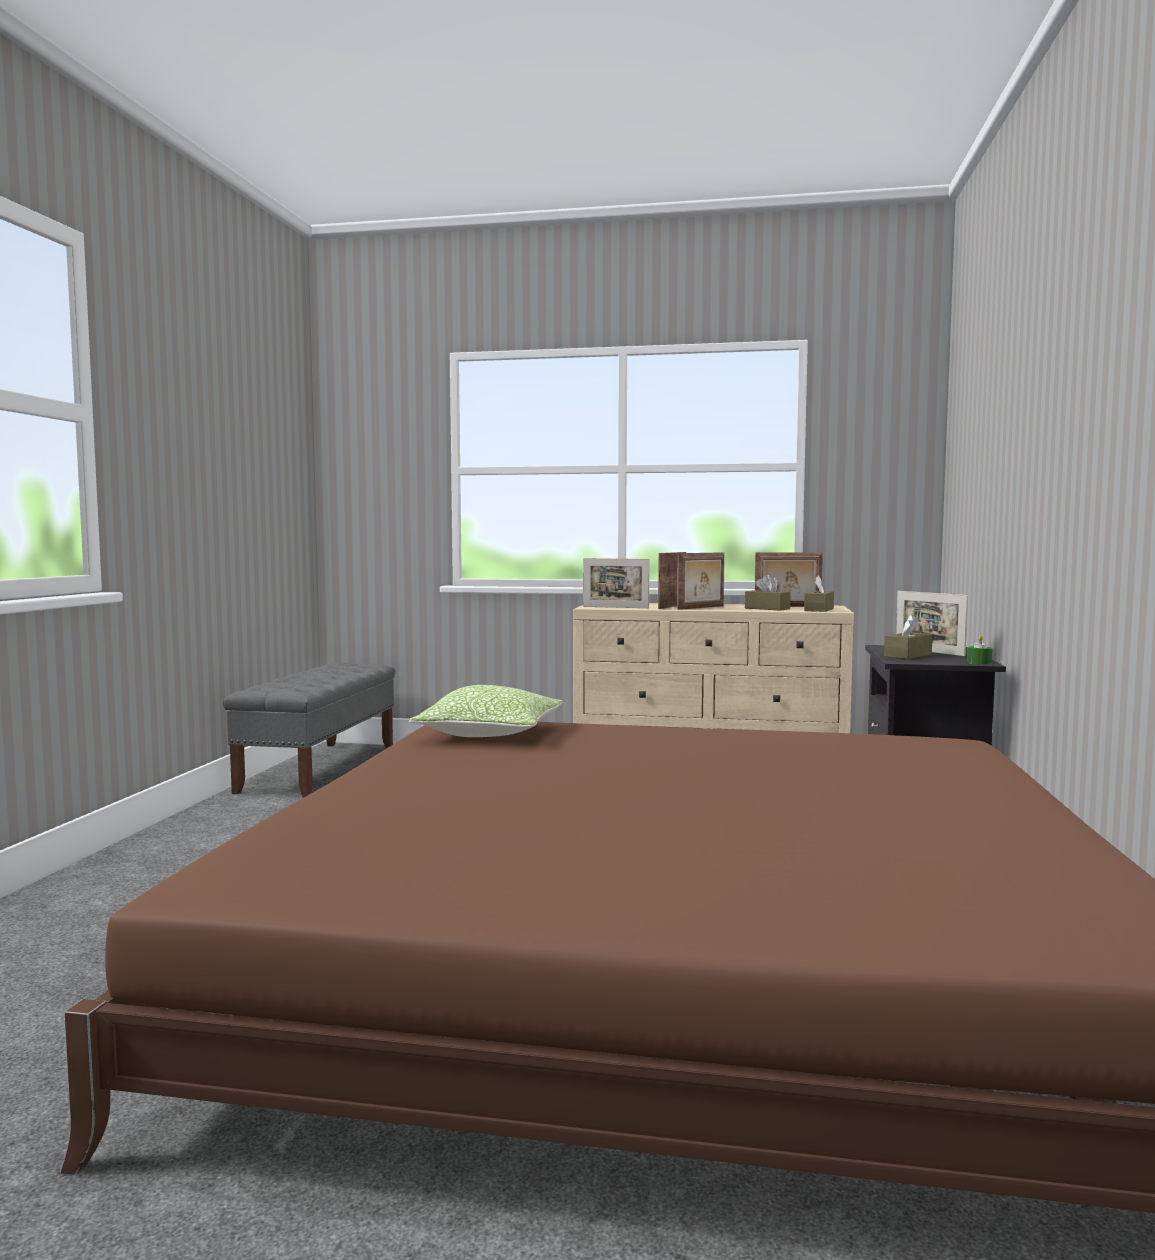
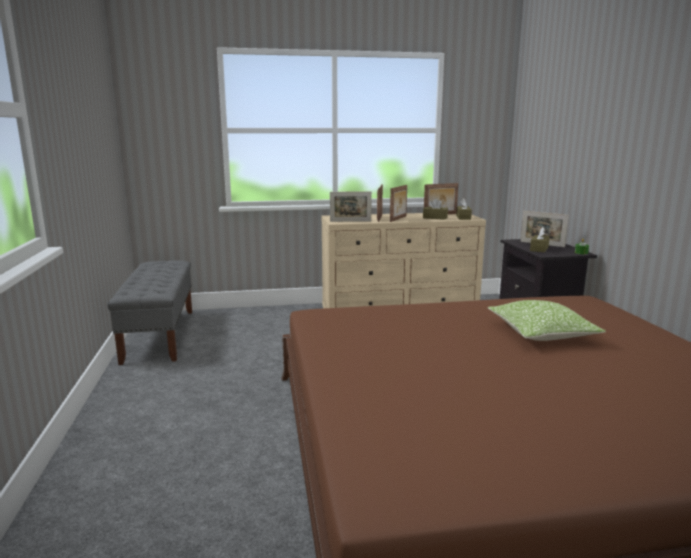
camera: 20 degrees left, 10 degrees up
pillow [409,685,563,737] -> pillow moved to [488,300,606,341]

